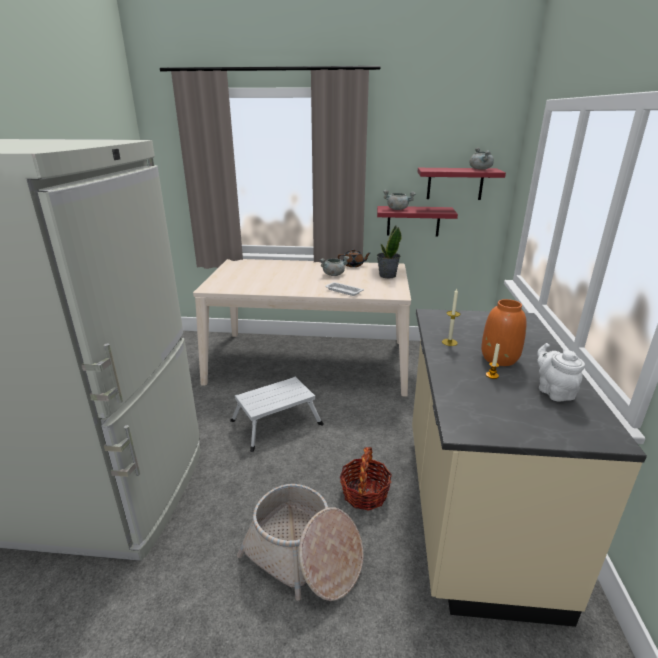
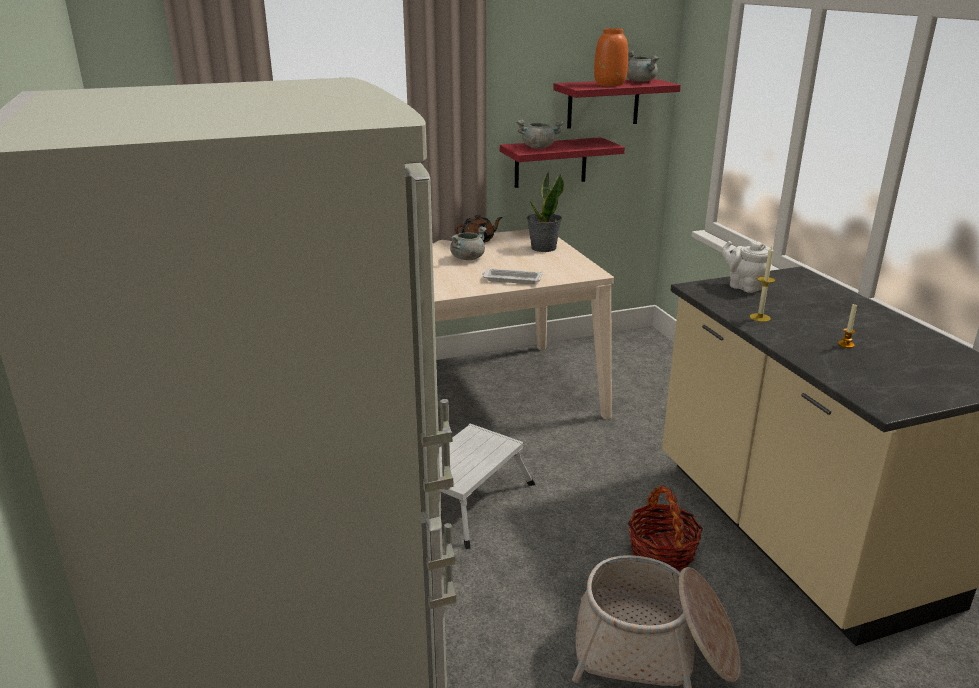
camera: 25 degrees left, 0 degrees up
orange vase [481,299,526,366] -> orange vase moved to [594,28,628,86]
white teapot [537,343,585,402] -> white teapot moved to [722,241,769,293]

